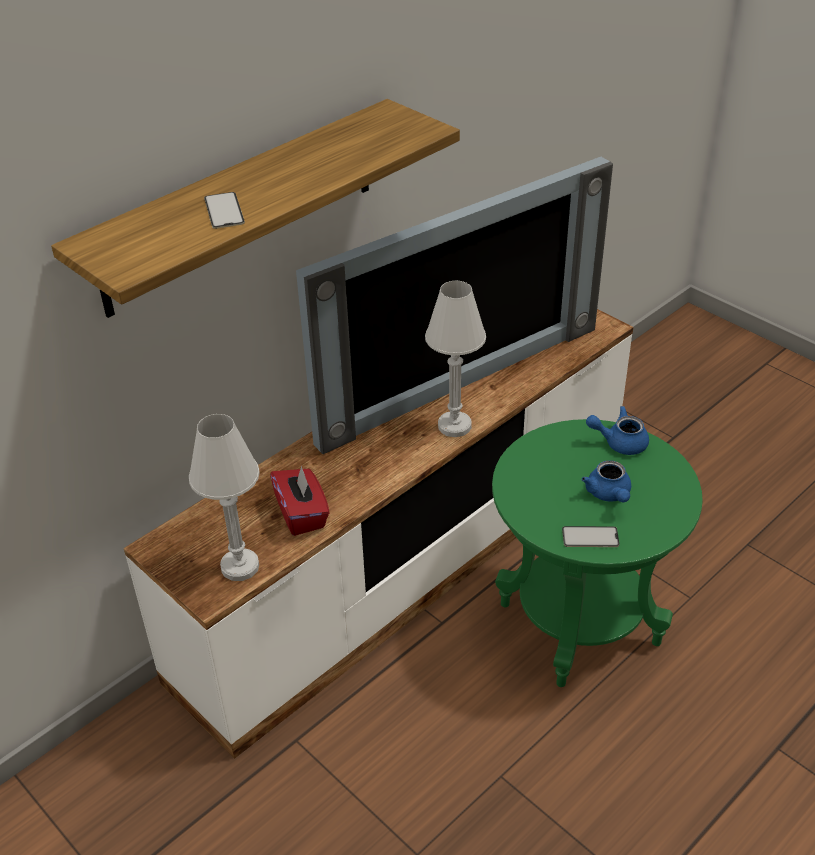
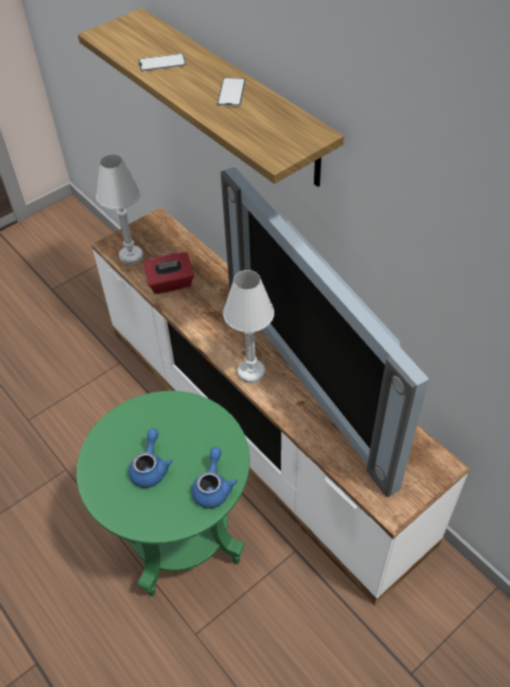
camera: 95 degrees right, 10 degrees up
phone [562,526,619,547] -> phone moved to [217,78,246,106]
blue teapot [582,460,631,502] -> blue teapot turned 105 degrees clockwise [128,429,172,488]

